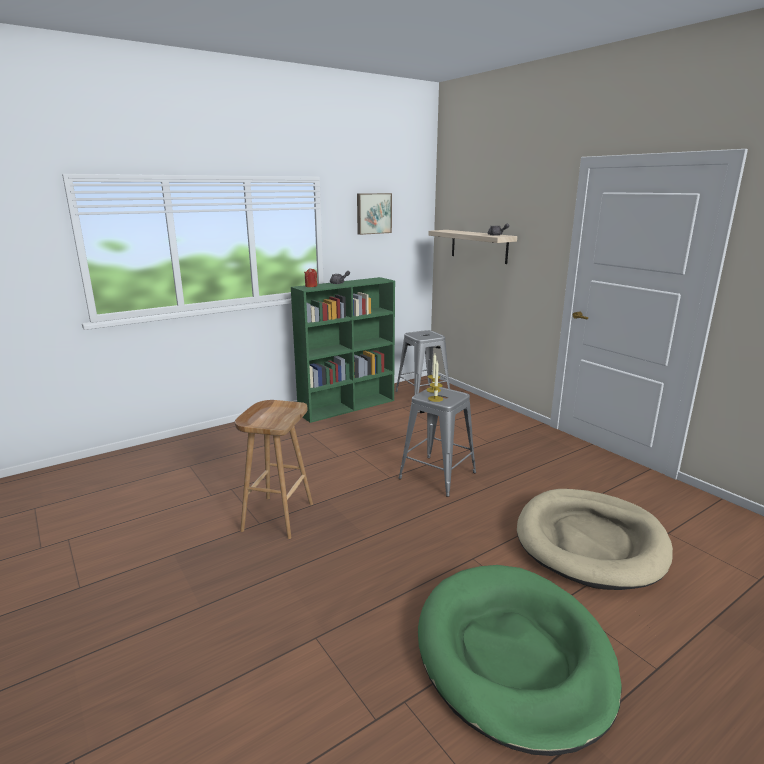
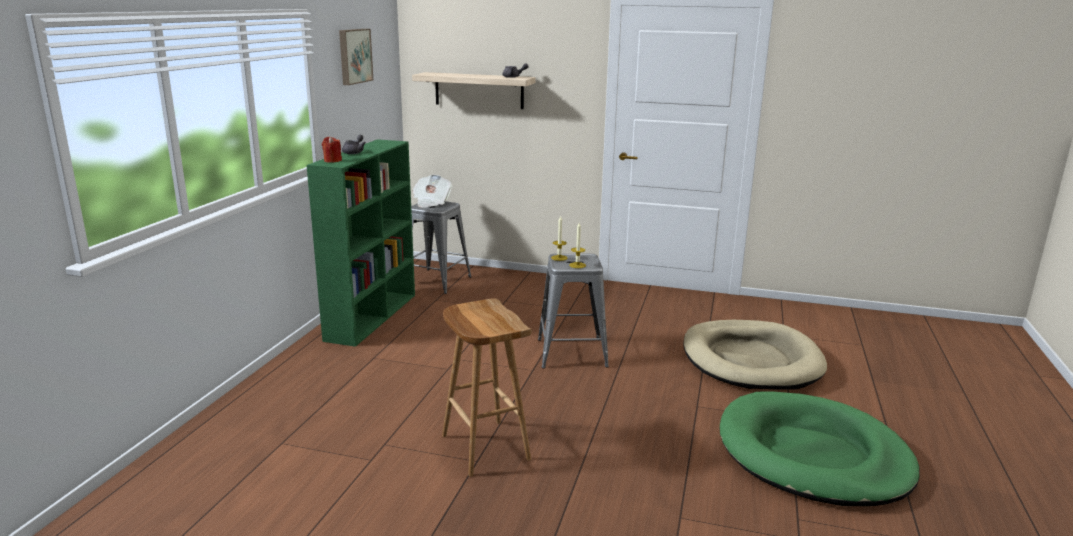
camera: 40 degrees left, 0 degrees up
none -> newspaper [412,174,453,208]

